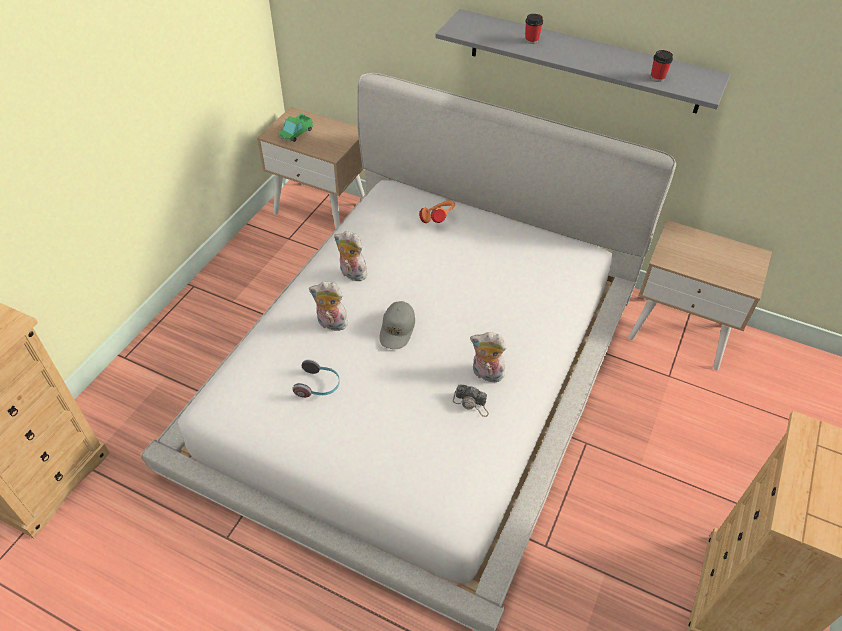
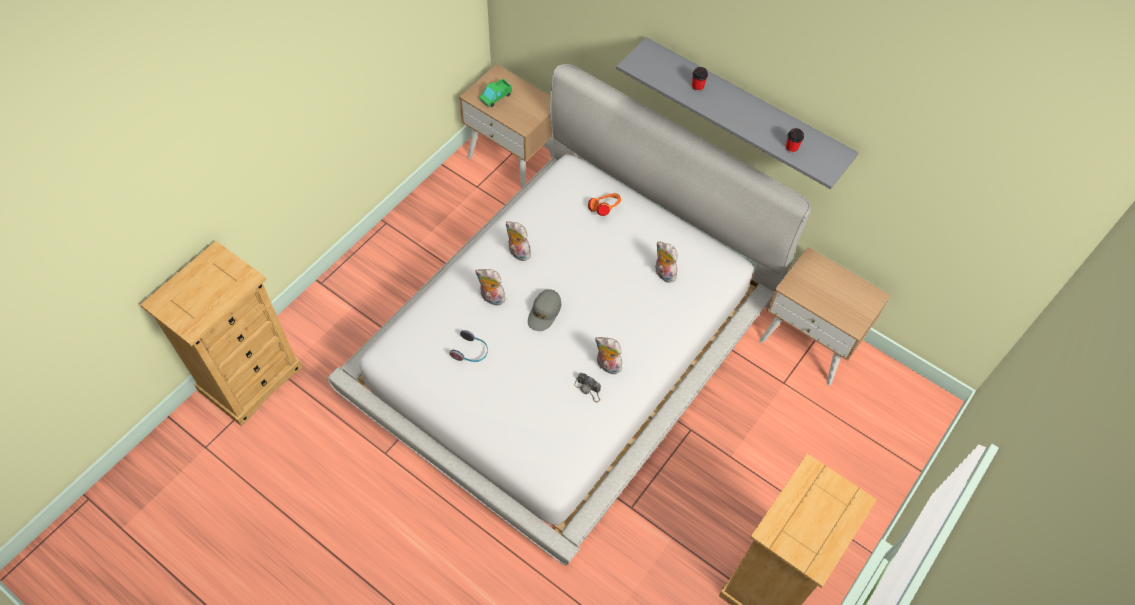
camera: 10 degrees right, 10 degrees up
none -> plush toy [655,241,678,283]

